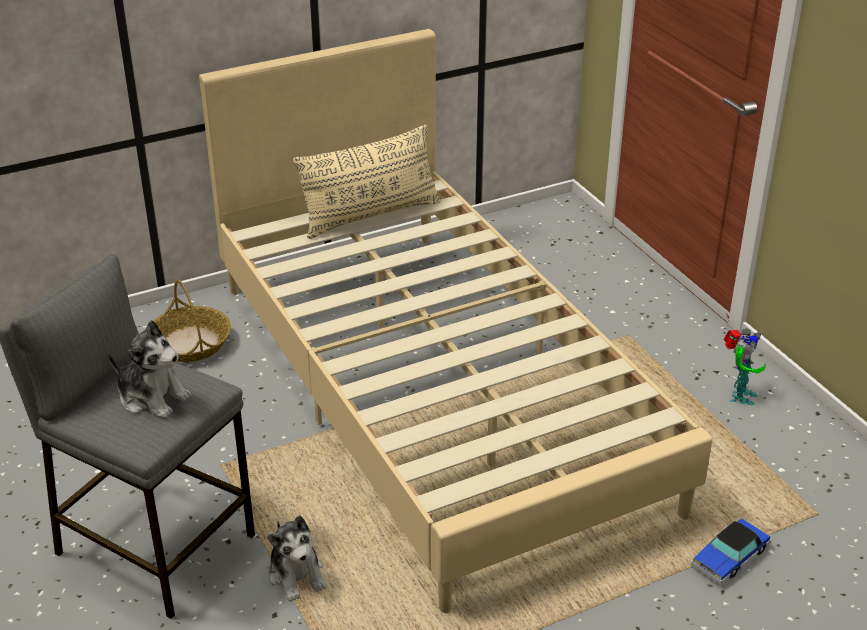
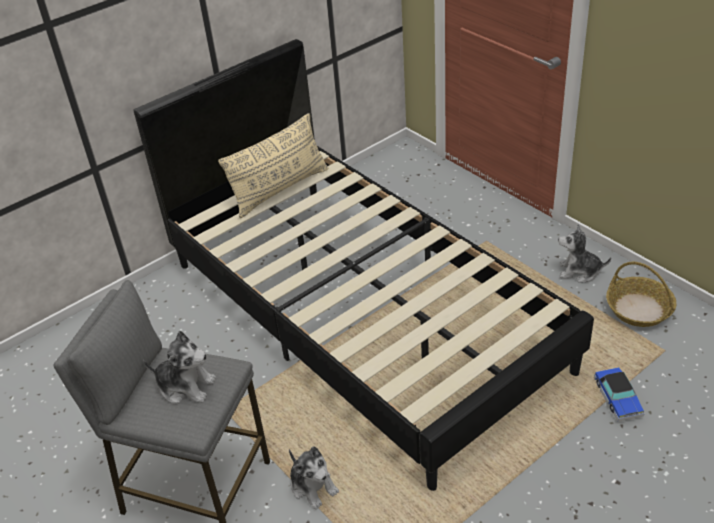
camera: 10 degrees left, 5 degrees up
basket [154,280,231,362] -> basket moved to [606,262,677,327]
beige bed [199,29,712,613] -> black bed [134,39,594,491]
toy car [691,519,771,586] -> toy car turned 45 degrees counterclockwise [594,367,644,422]
toy robot [724,328,766,406] -> plush toy [558,224,611,283]

